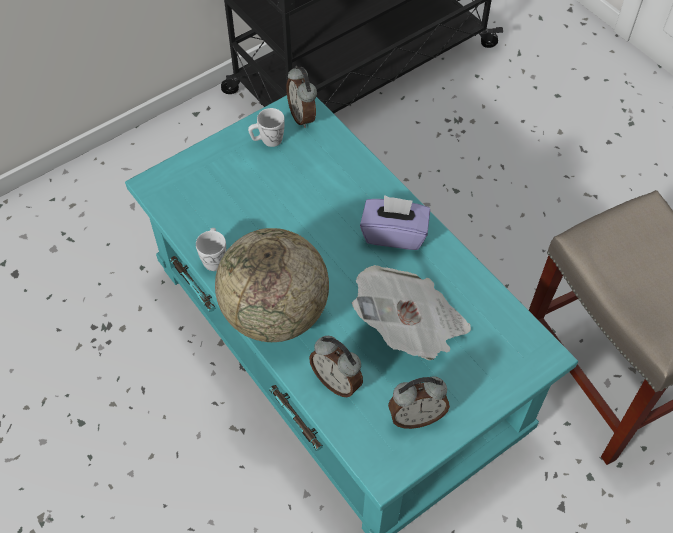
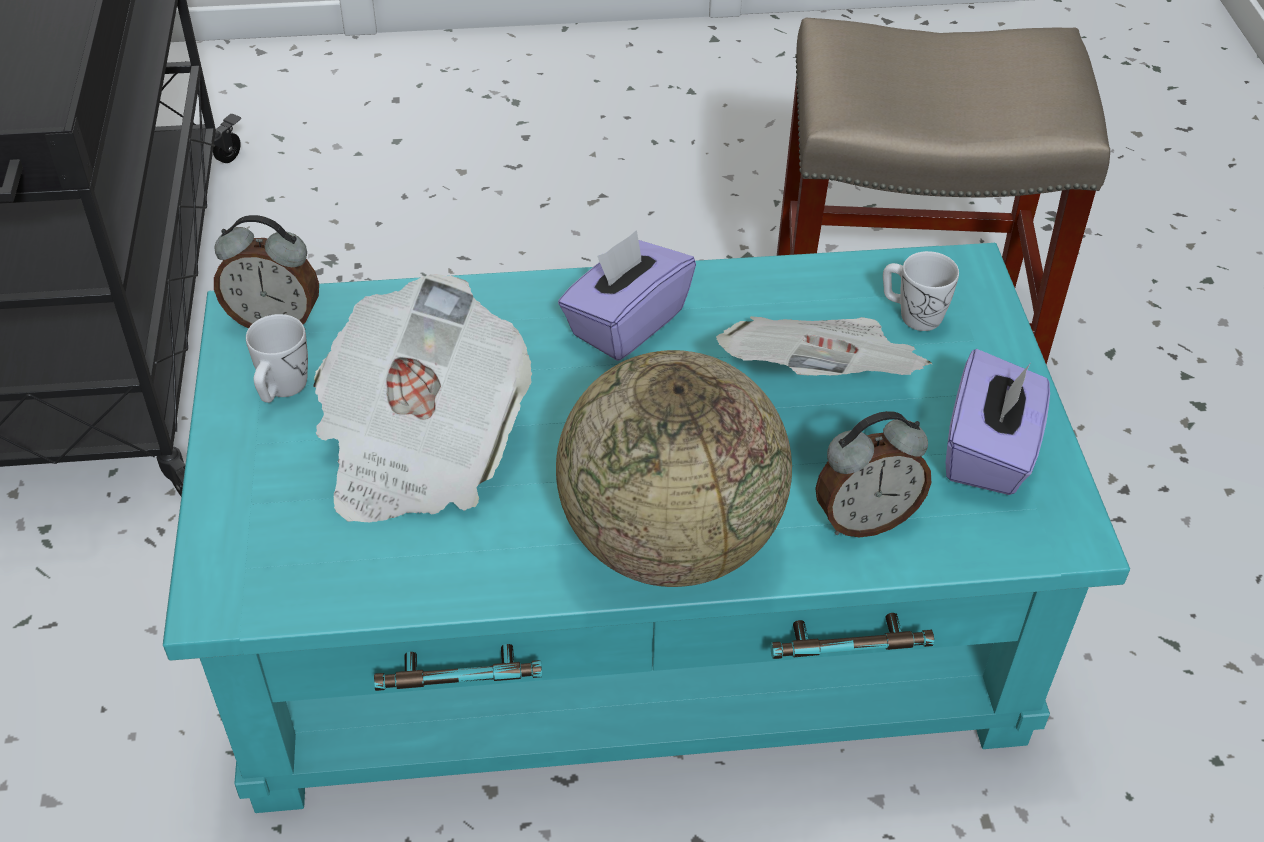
camera: 60 degrees left, 10 degrees down
white mug [196,228,226,271] -> white mug moved to [883,251,959,331]
alarm clock [388,376,450,429] -> purple tissue box [946,349,1050,495]
none -> newspaper [313,274,532,523]

